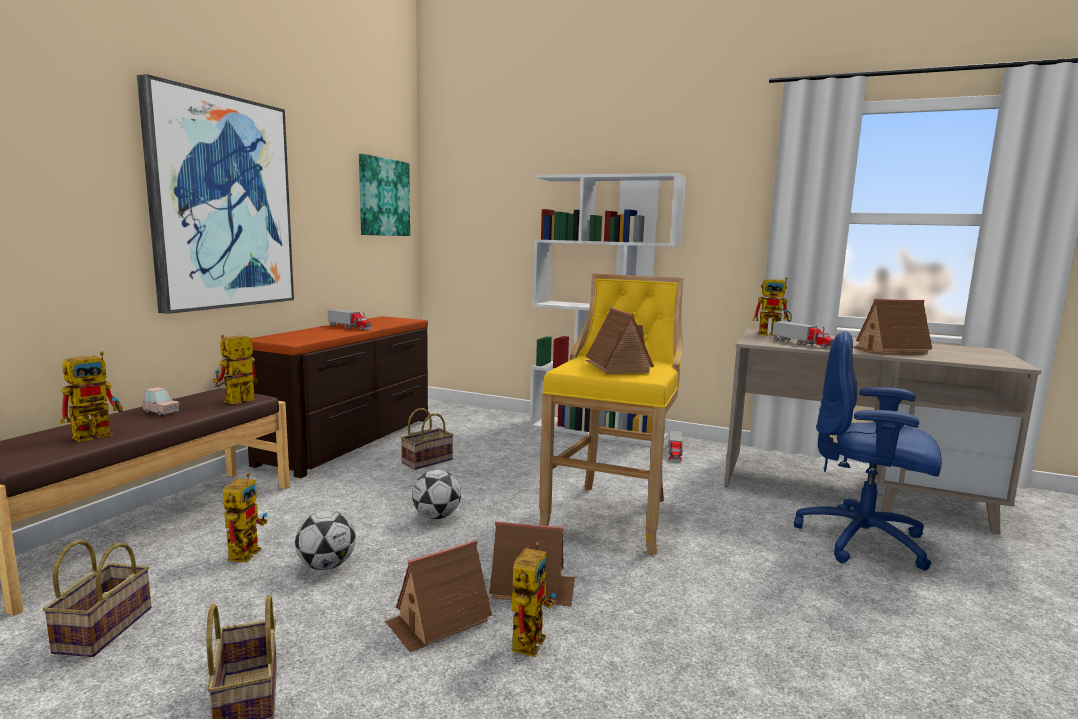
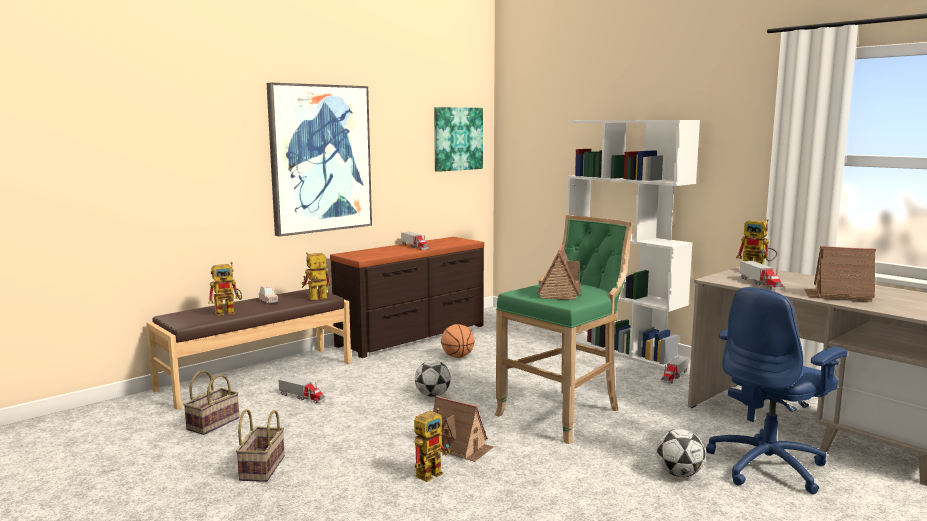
camera: 25 degrees right, 0 degrees up
toy robot [223,473,267,562] -> toy truck [279,376,326,403]
football [295,510,356,570] -> football moved to [657,429,705,477]
toy house [385,540,492,652] -> none
basket [401,408,454,470] -> basketball [441,324,475,358]
yellow stool [539,274,684,555] -> green stool [495,215,633,444]
blue office chair [794,331,942,571] -> blue office chair turned 90 degrees counterclockwise [706,287,847,494]

